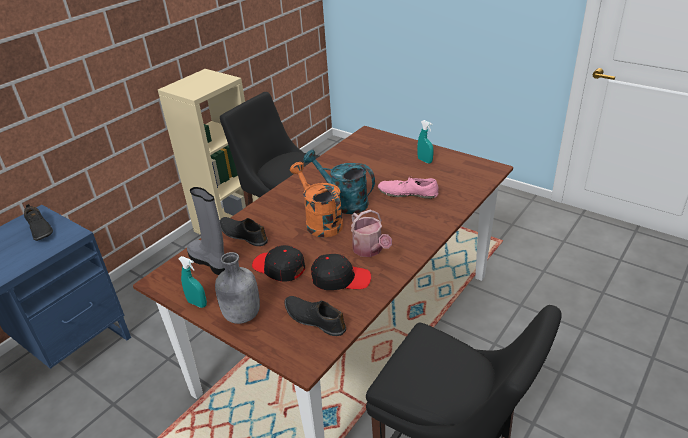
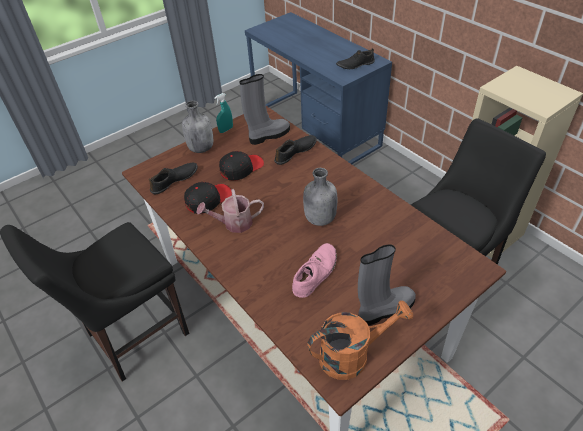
camera: 105 degrees right, 10 degrees up
orange watering can [290,162,343,237] -> orange watering can moved to [307,300,413,380]
turquoise watering can [303,150,375,214] -> grey bottle [303,168,337,226]
black cap [311,254,371,290] -> black cap turned 150 degrees counterclockwise [184,182,232,214]
turquoise spray bottle [417,120,433,163] -> grey boot [358,244,416,326]

